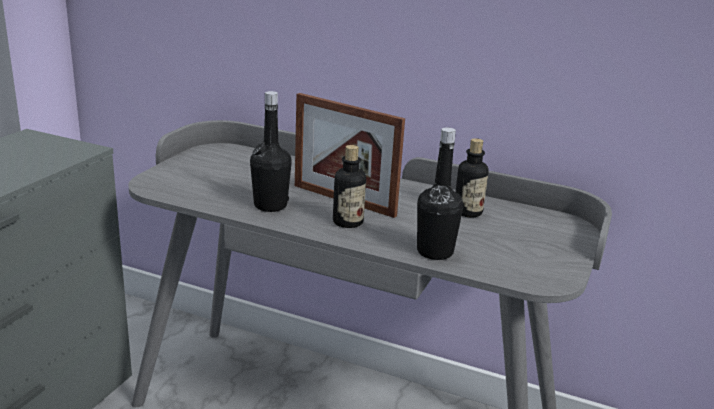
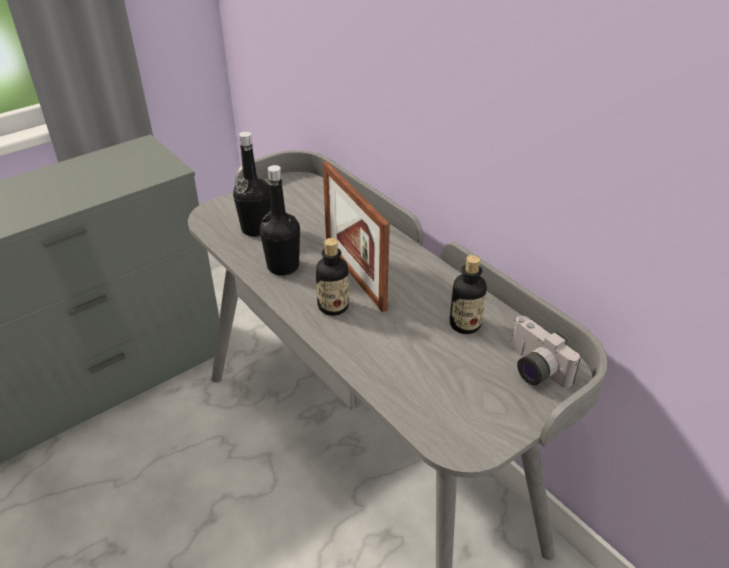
camera: 30 degrees right, 15 degrees up
black bottle [417,127,463,260] -> black bottle moved to [233,132,271,237]
none -> camera [511,315,581,388]

